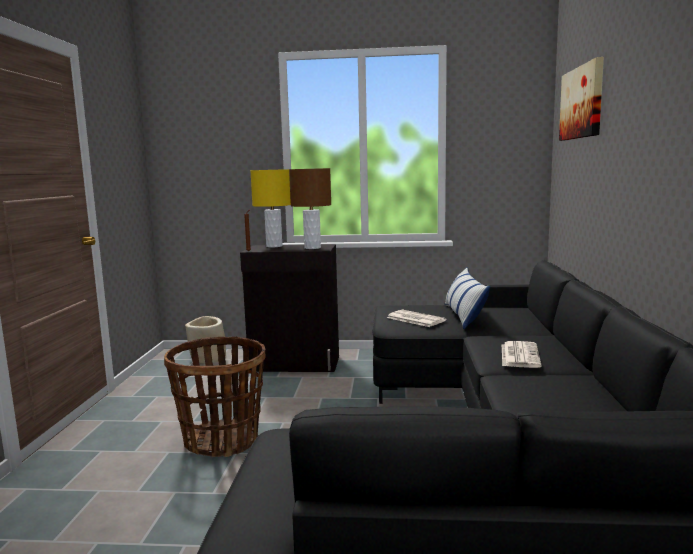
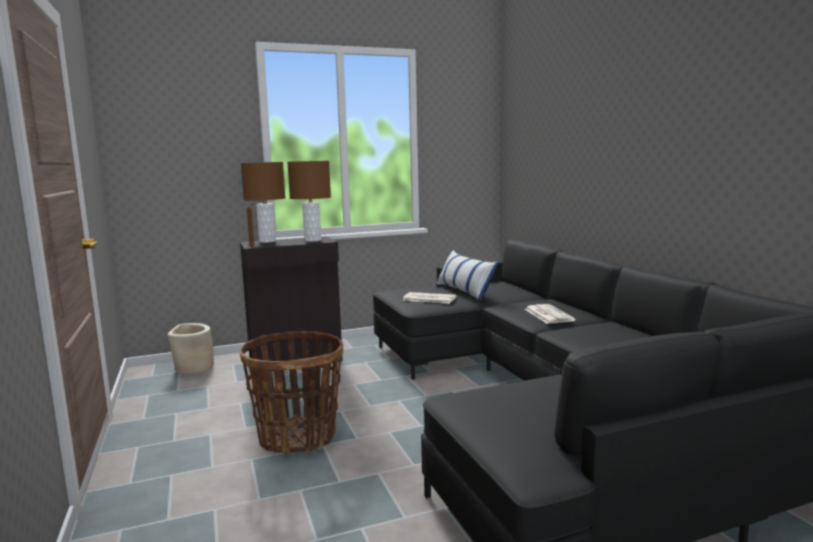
camera: 25 degrees left, 0 degrees up
yellow table lamp [250,169,291,247] -> brown table lamp [241,162,285,243]
picture [559,57,604,141] -> none

